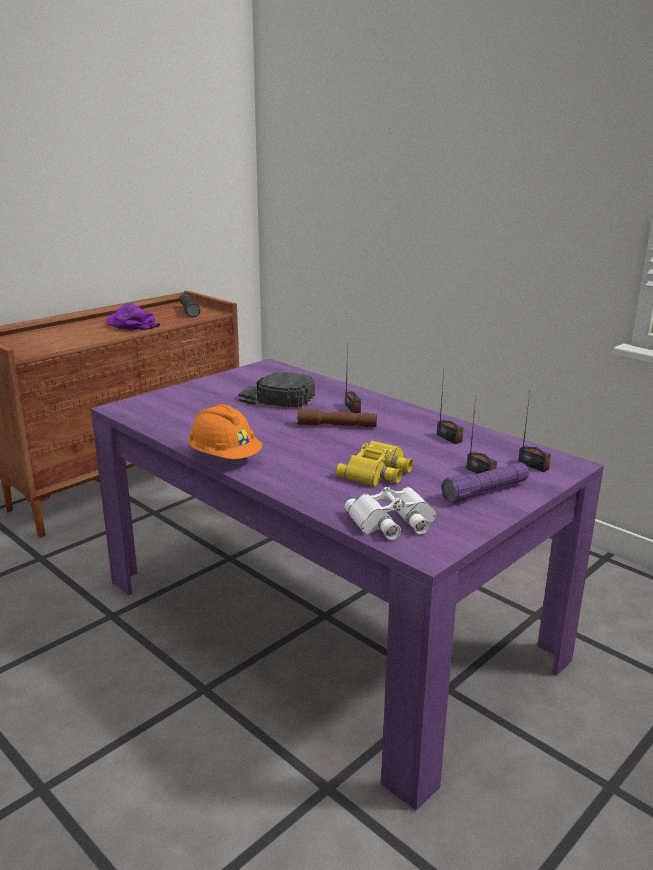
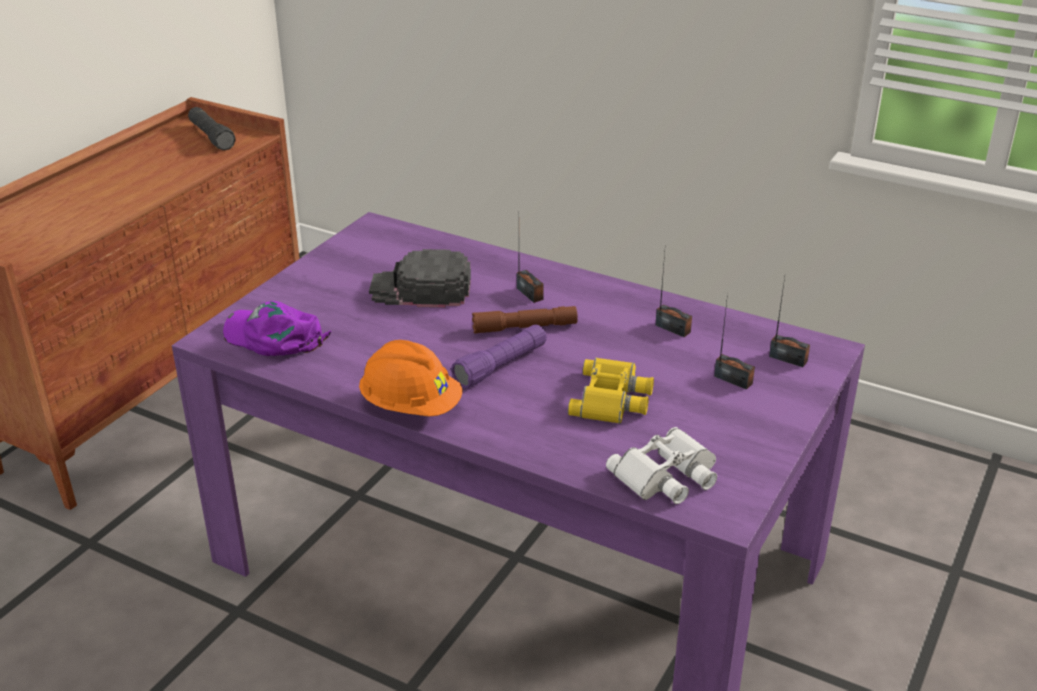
camera: 15 degrees left, 10 degrees up
purple cap [106,303,160,330] -> purple cap moved to [223,301,331,356]
purple flashlight [441,462,529,503] -> purple flashlight moved to [451,324,547,388]

